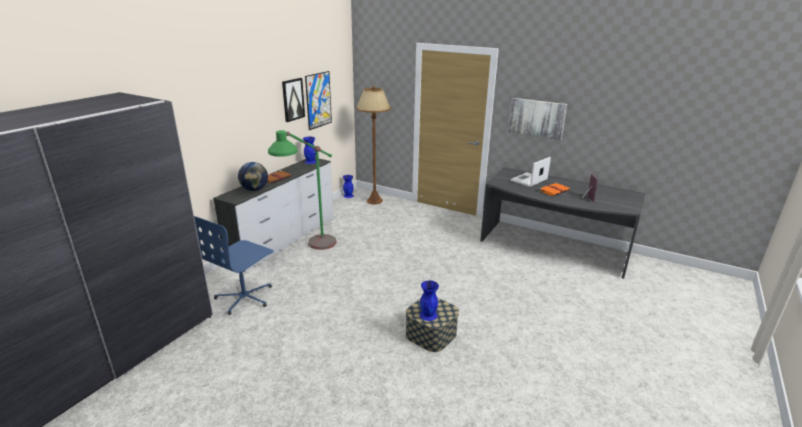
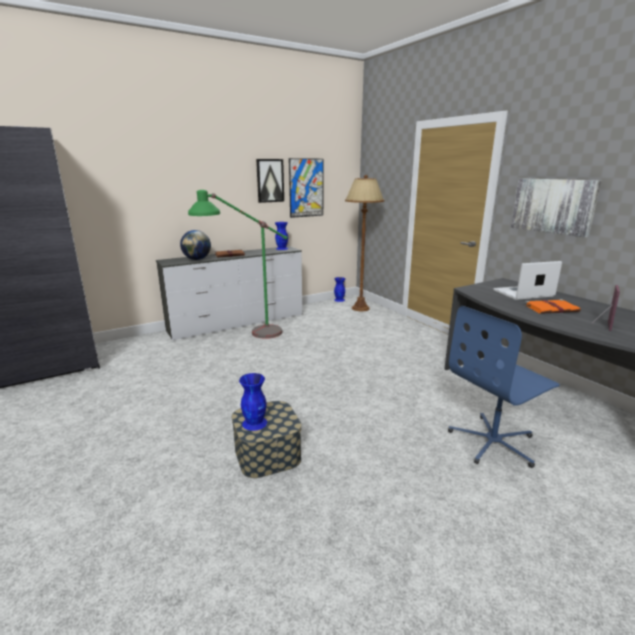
camera: 30 degrees right, 5 degrees down
blue office chair [194,216,274,315] -> blue office chair moved to [448,306,560,468]

